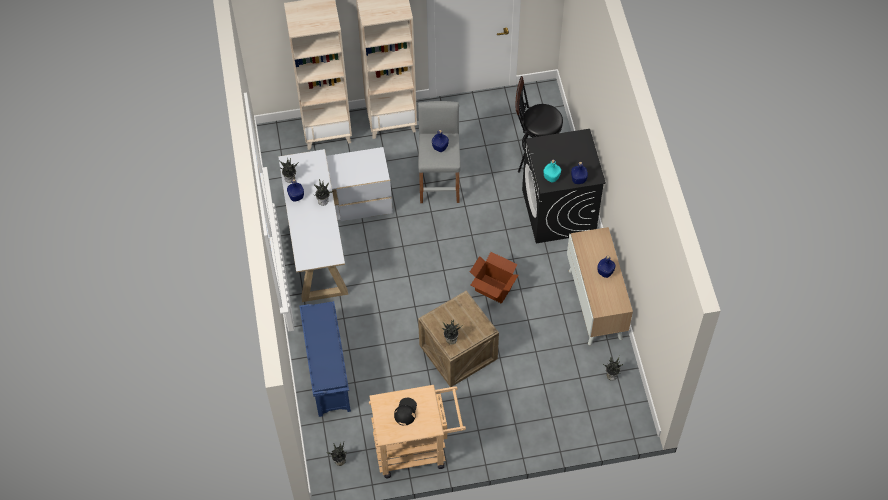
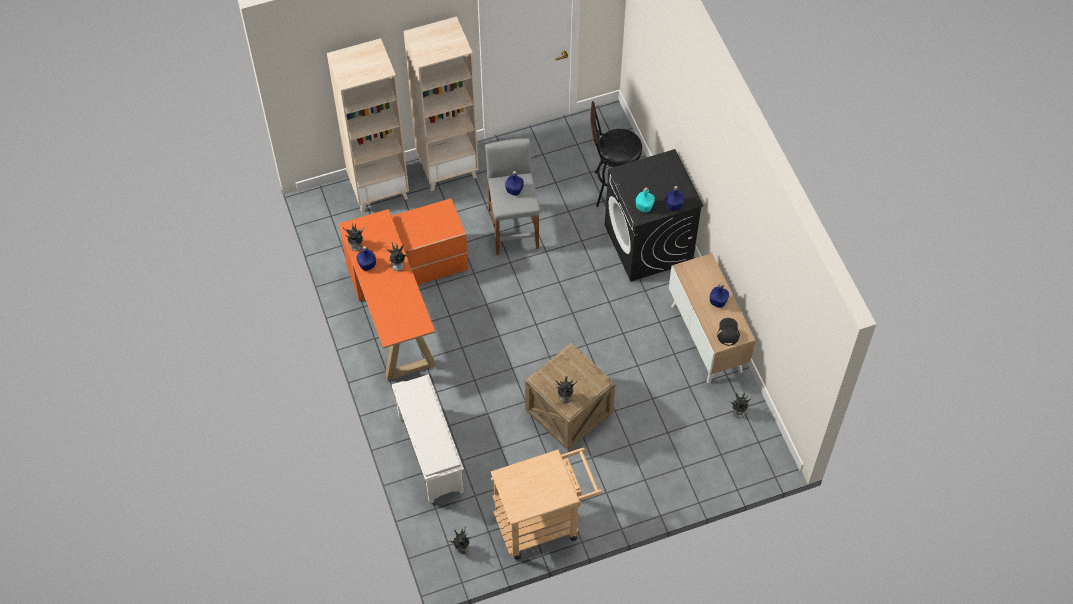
camera: 10 degrees left, 0 degrees up
white desk [278,147,393,302] -> orange desk [339,198,468,381]
blue shoe rack [299,301,351,417] -> white shoe rack [392,374,464,504]
black cap [394,398,417,426] -> black cap moved to [717,318,740,346]
cardboard box [470,252,519,304] -> none

